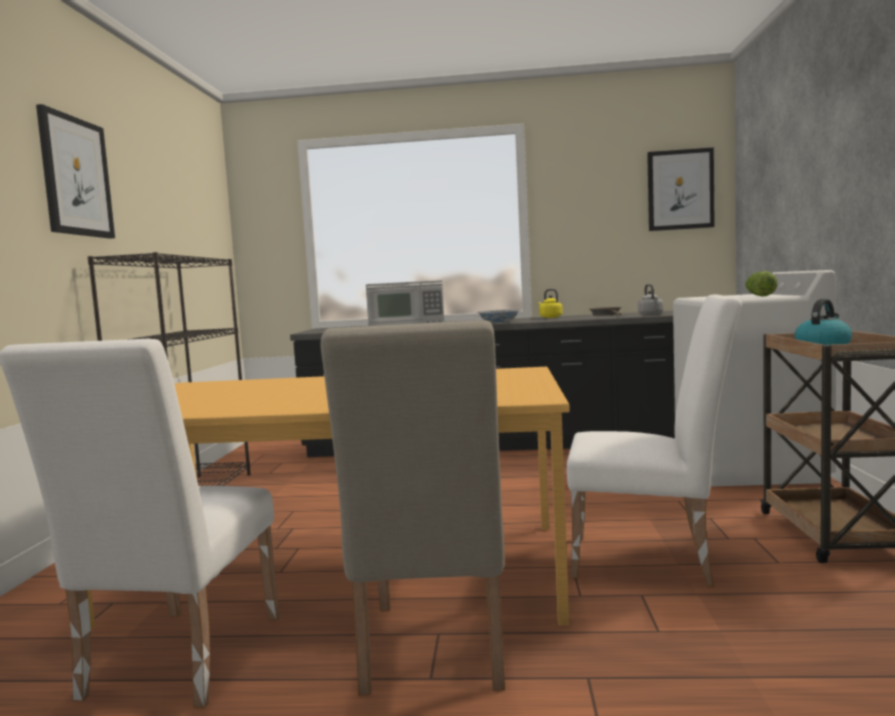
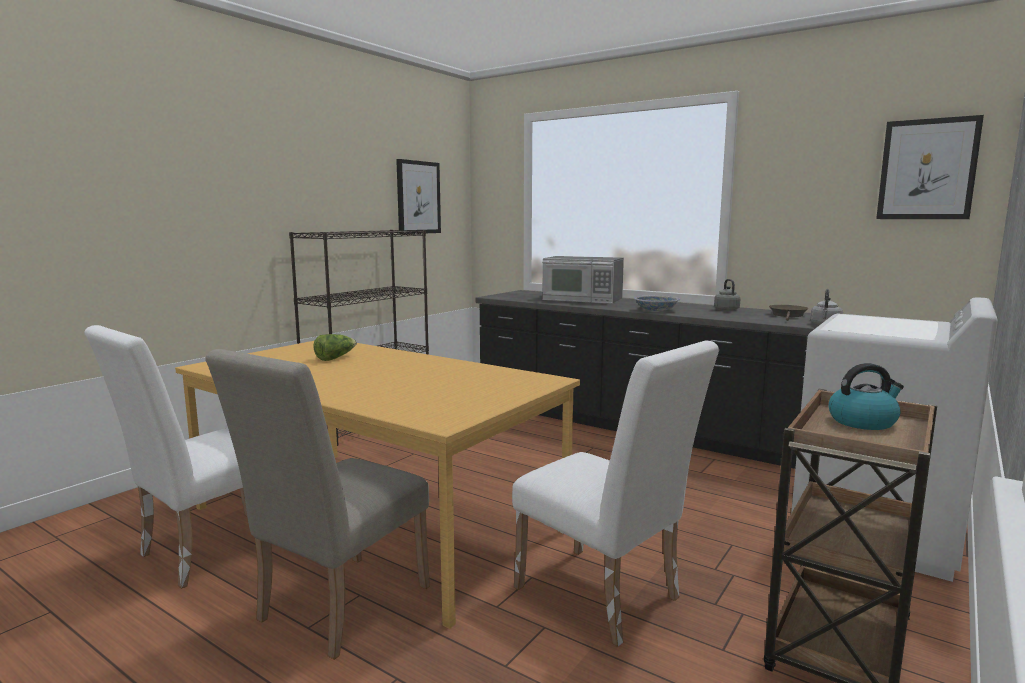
camera: 30 degrees right, 5 degrees up
picture [36,104,115,239] -> picture moved to [396,159,441,234]
yellow kettle [538,289,563,318] -> grey kettle [714,279,740,311]
lettuce [745,271,778,296] -> lettuce moved to [313,334,357,361]

